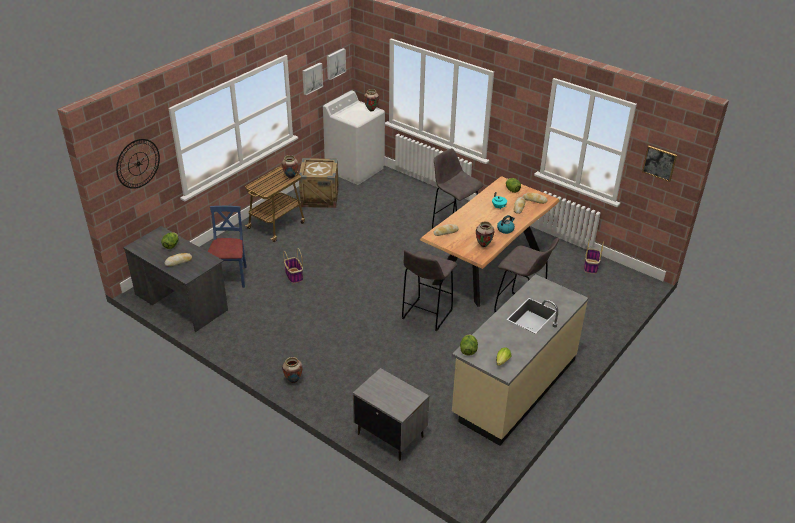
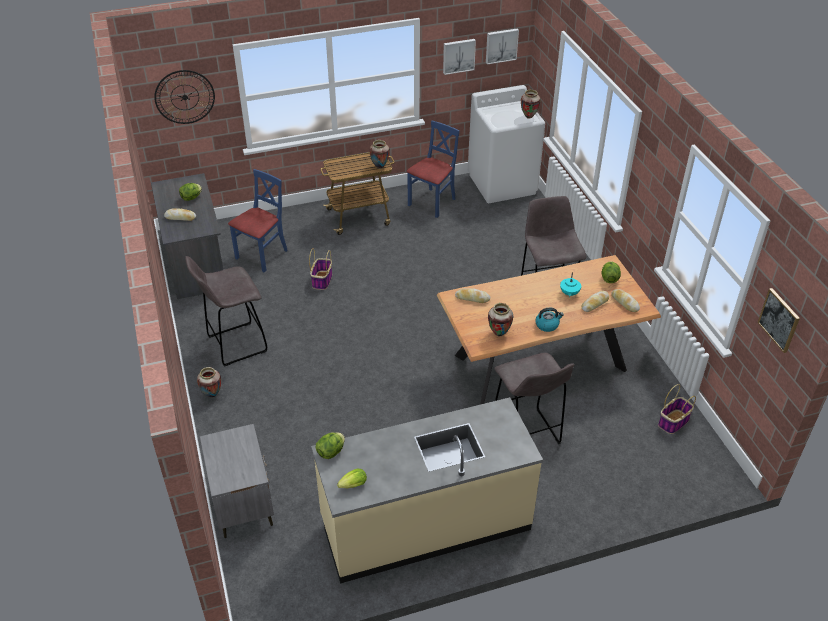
camera: 35 degrees right, 5 degrees up
crate [299,158,339,208] -> blue chair [406,121,460,218]
grey stool [402,250,458,331] -> grey stool moved to [185,256,268,366]

